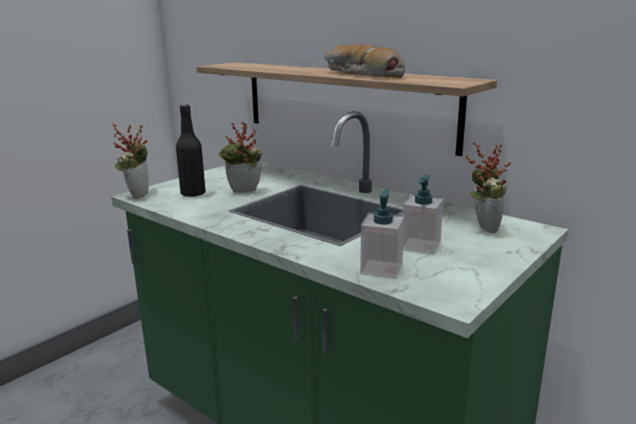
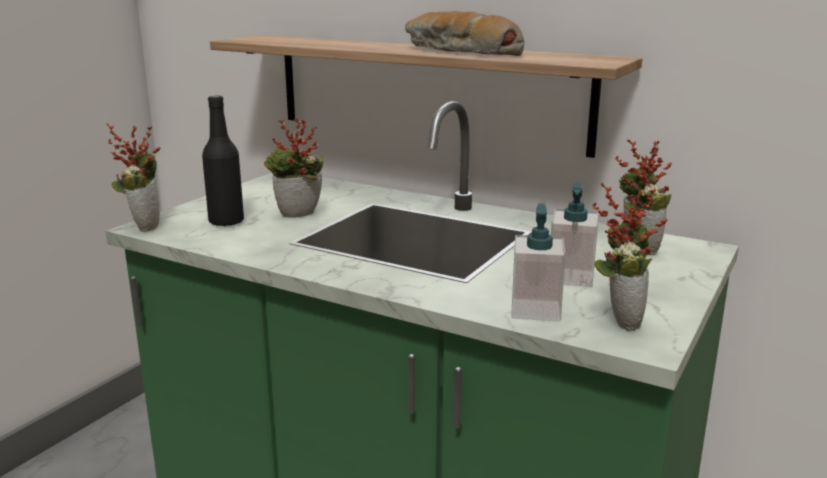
camera: 10 degrees left, 0 degrees up
none -> potted plant [592,183,668,331]

